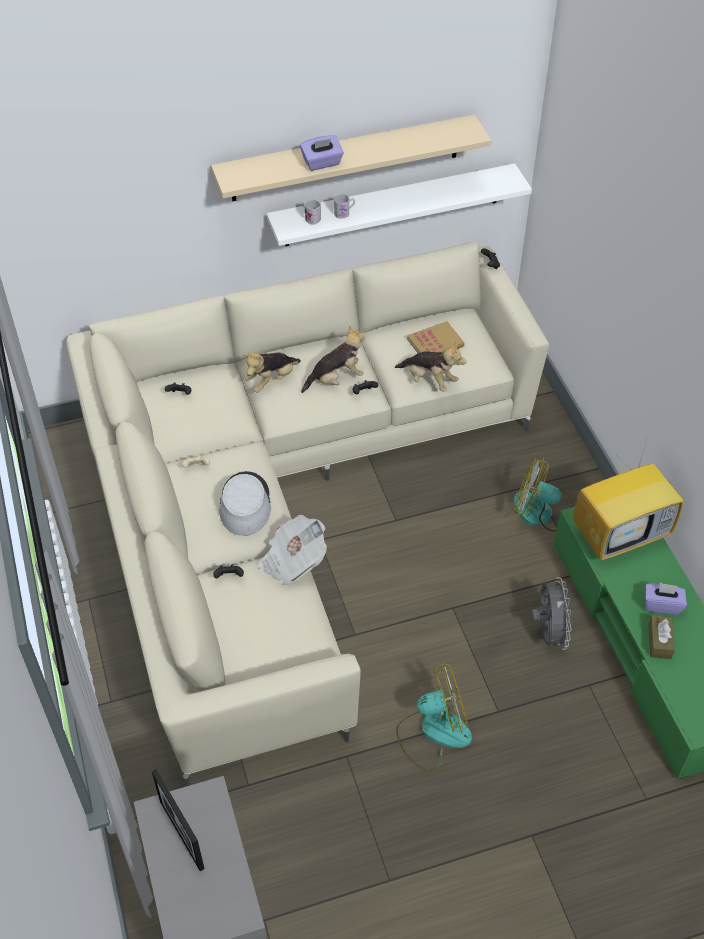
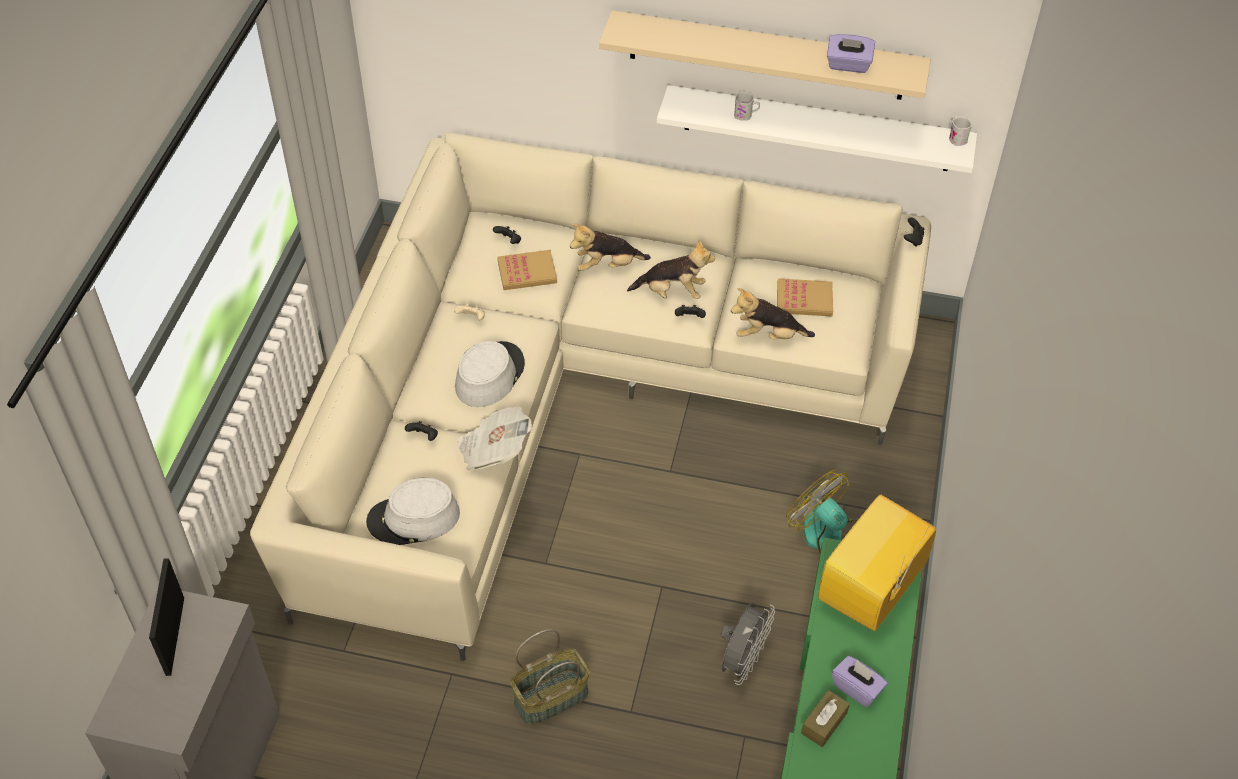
camera: 30 degrees right, 0 degrees up
purple tissue box [300,135,344,171] -> purple tissue box moved to [827,34,875,73]
white mug [303,199,321,225] -> white mug moved to [949,116,972,146]
plush toy [395,342,466,392] -> plush toy turned 120 degrees clockwise [731,288,815,339]
fan [396,662,472,772] -> basket [511,629,590,725]
television [573,433,683,560] -> television turned 120 degrees clockwise [818,495,936,631]
none -> grey hat [366,478,460,545]
none -> book [497,250,557,290]

